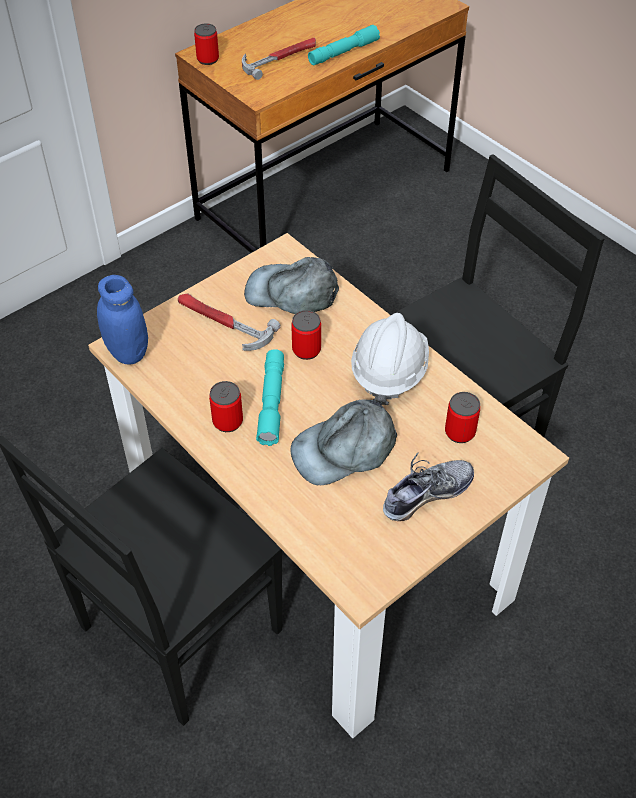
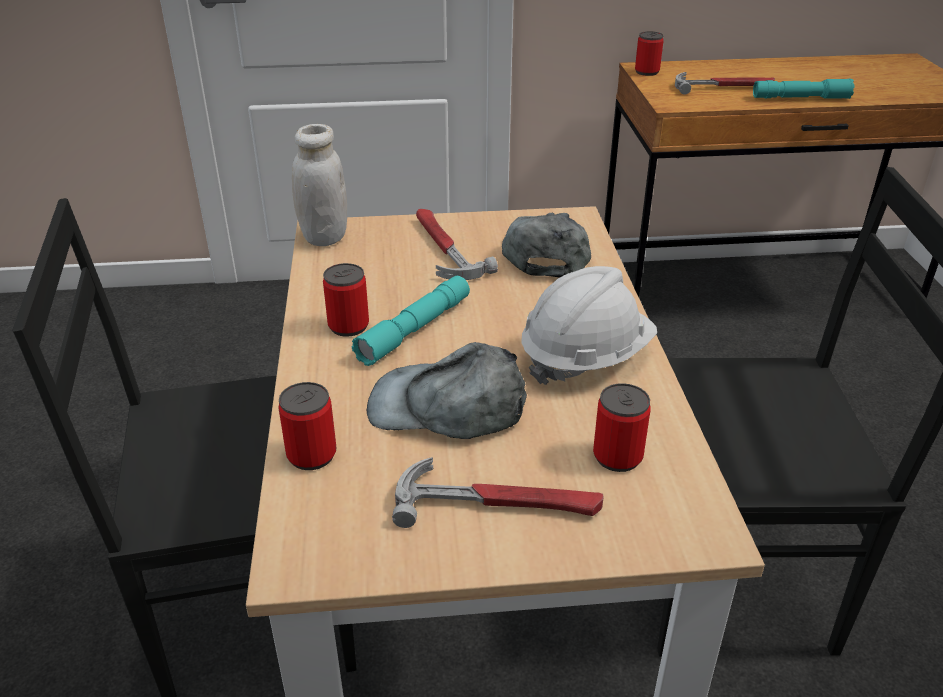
camera: 35 degrees right, 15 degrees down
blue jar [97,275,148,365] -> white jar [292,124,347,246]
grey cap [244,257,339,314] -> grey cap turned 45 degrees clockwise [502,213,591,278]
can [291,310,321,360] -> can moved to [278,382,336,470]
shoe [383,452,474,521] -> hammer [392,457,604,528]

